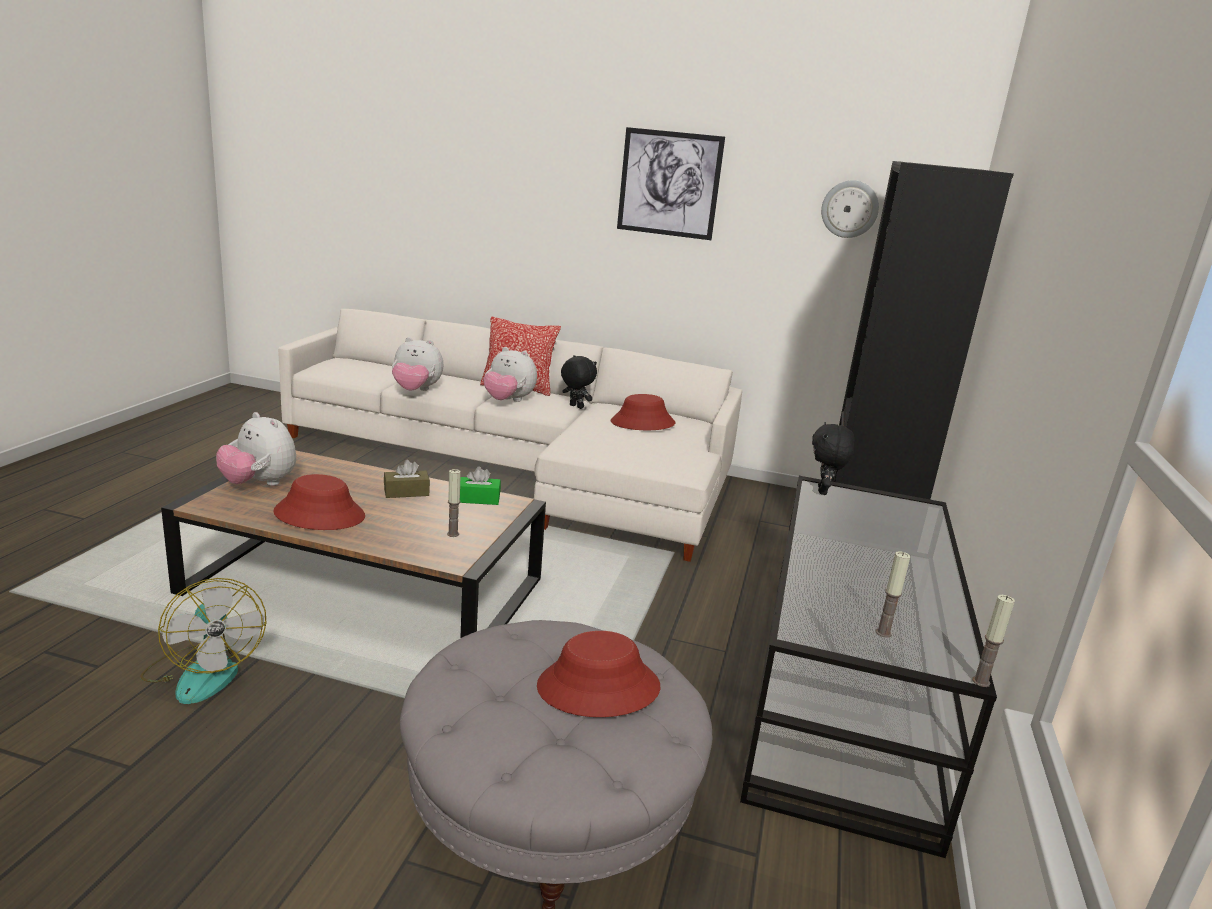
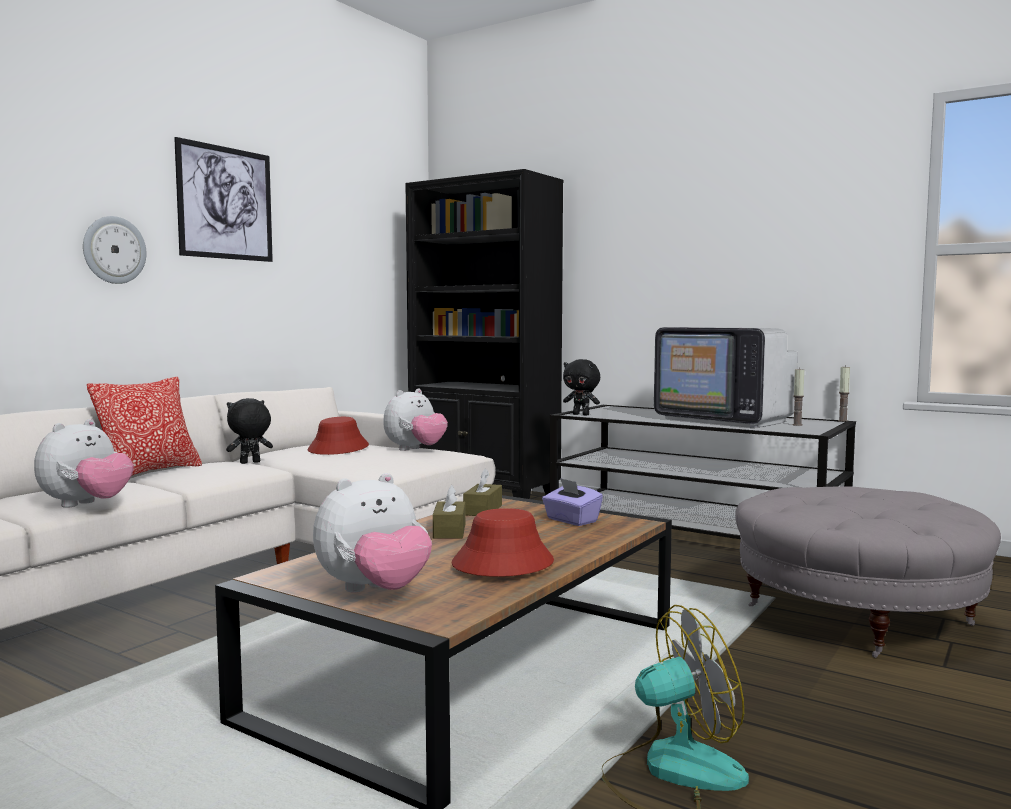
camera: 70 degrees left, 15 degrees down
candle [447,469,461,537] -> purple tissue box [542,478,603,526]
green tissue box [460,466,501,505] -> brown tissue box [463,469,502,516]
plush toy [483,347,537,402] -> plush toy moved to [383,389,448,451]
red hat [537,631,660,717] -> none
wall clock [821,180,879,238] -> wall clock moved to [83,216,146,284]
none -> television [654,327,798,428]

